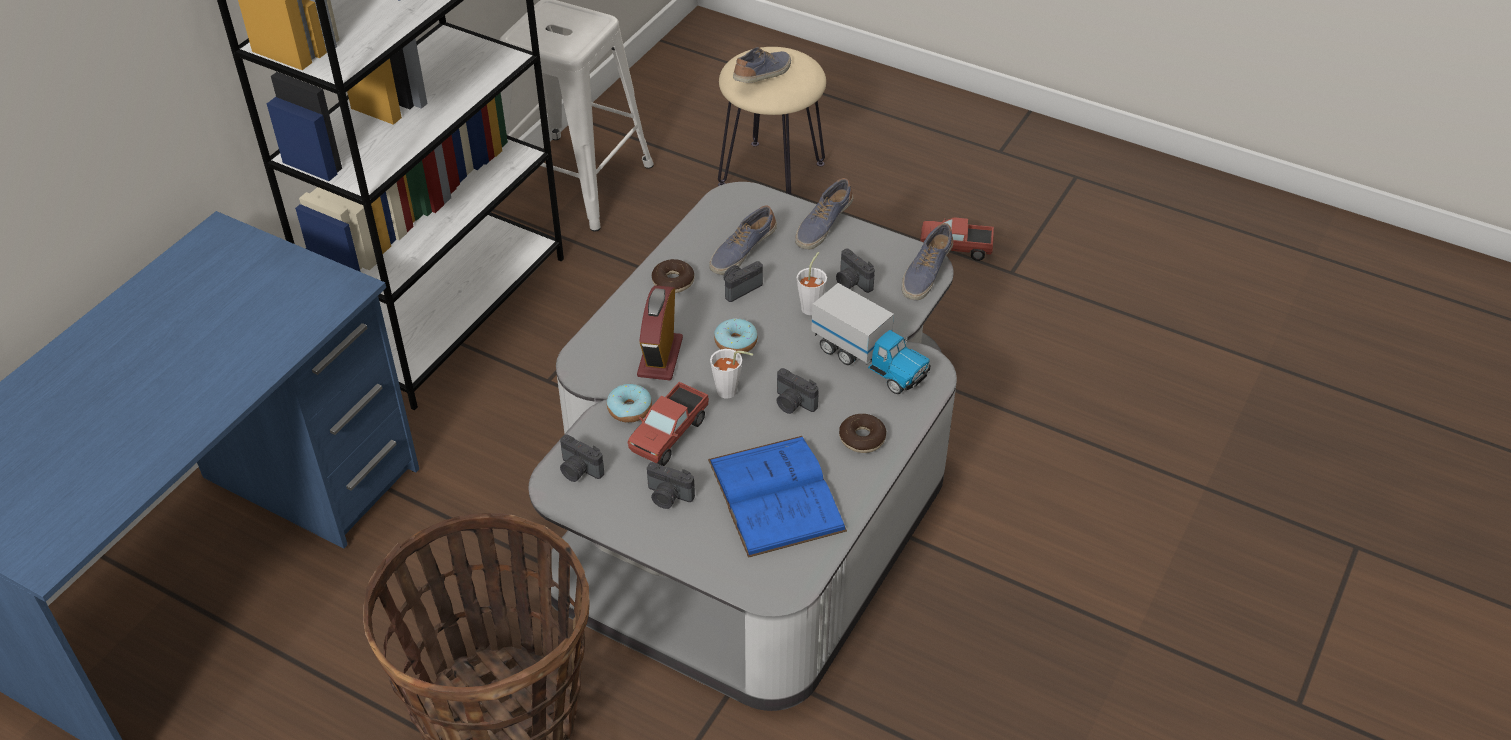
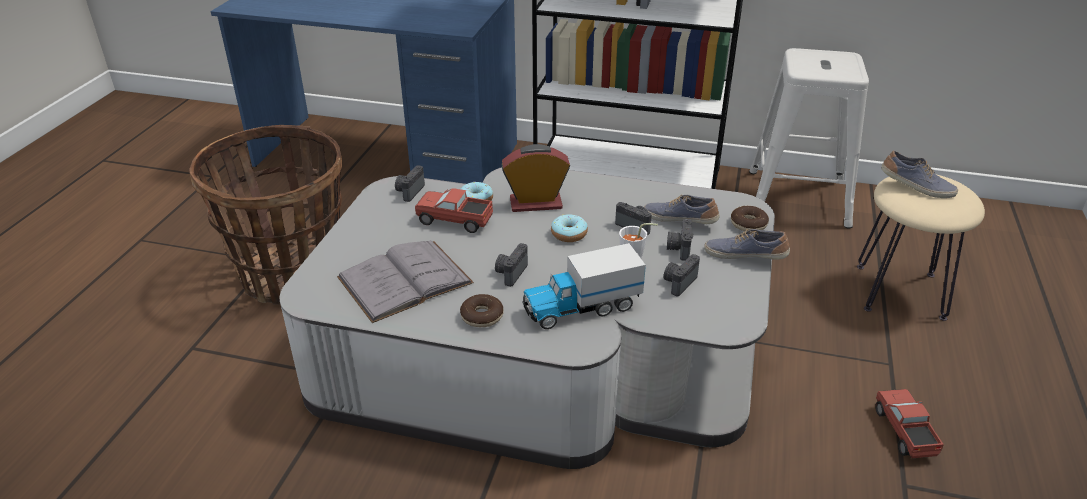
camera: 75 degrees right, 10 degrees down
camera [647,462,695,509] -> camera moved to [667,219,693,261]
donut [652,259,694,293] -> donut moved to [731,206,769,232]
blue book [708,436,847,558] -> grey book [337,240,474,323]
white cup [710,349,753,399] -> none
toy truck [811,283,931,394] -> toy truck turned 45 degrees clockwise [522,243,646,329]
shoe [902,223,953,300] -> none

